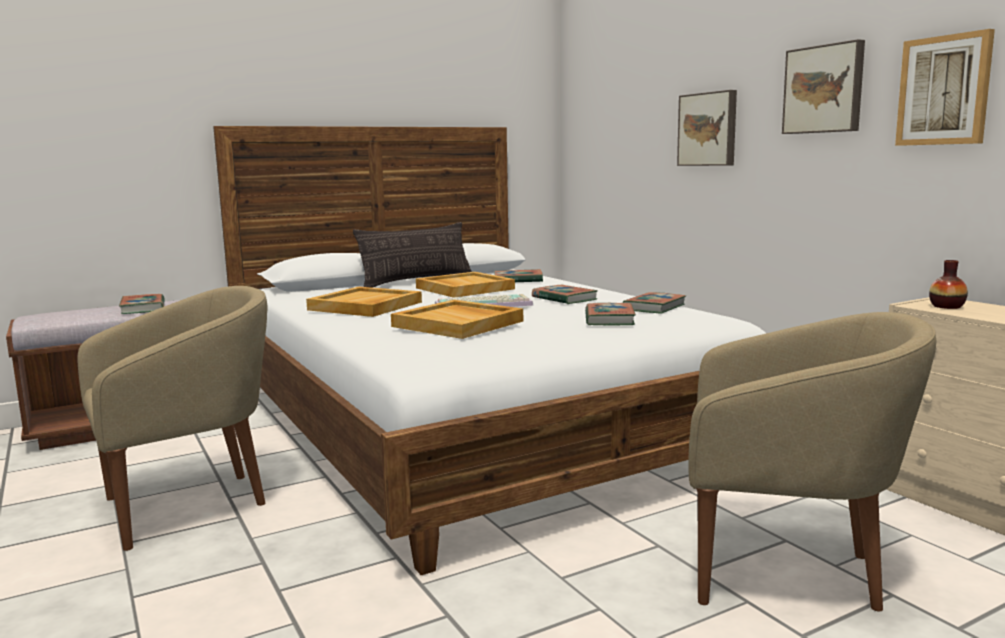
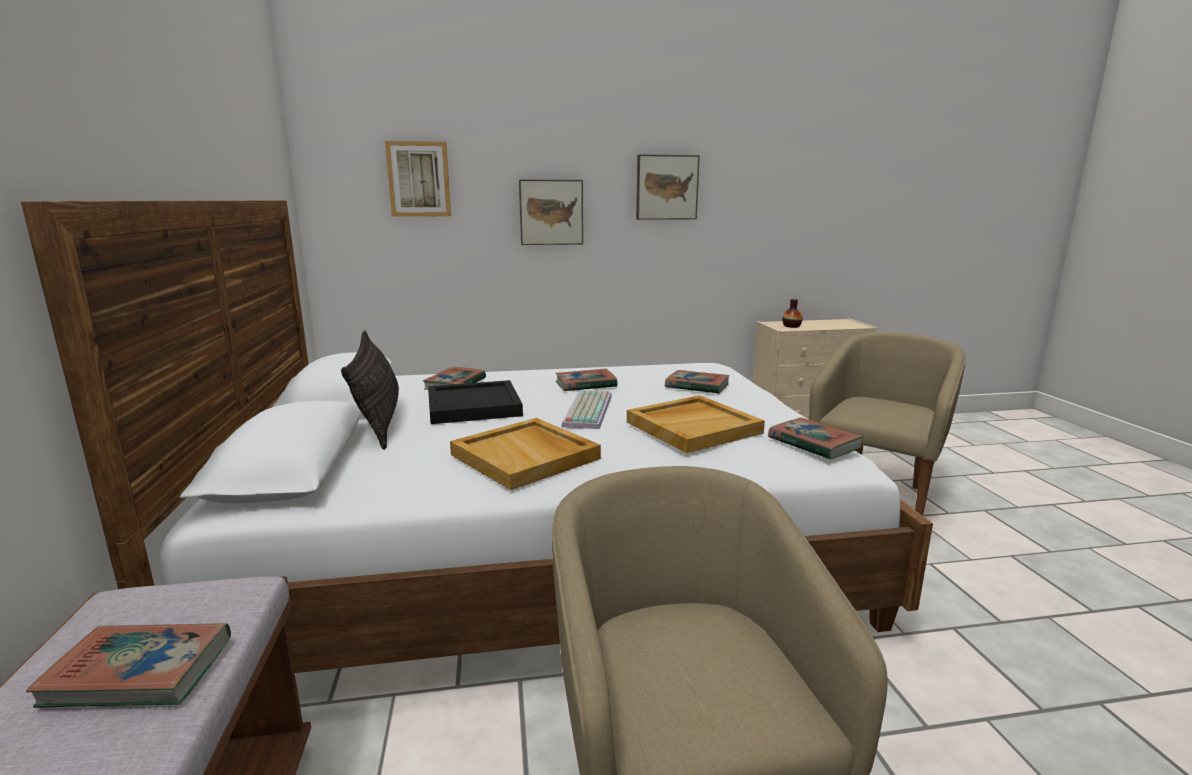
camera: 70 degrees left, 5 degrees up
beige tray [416,272,515,298] -> black tray [428,380,523,424]
book [622,292,686,314] -> book moved to [768,418,863,460]
picture [895,29,995,146] -> picture moved to [385,141,451,217]

